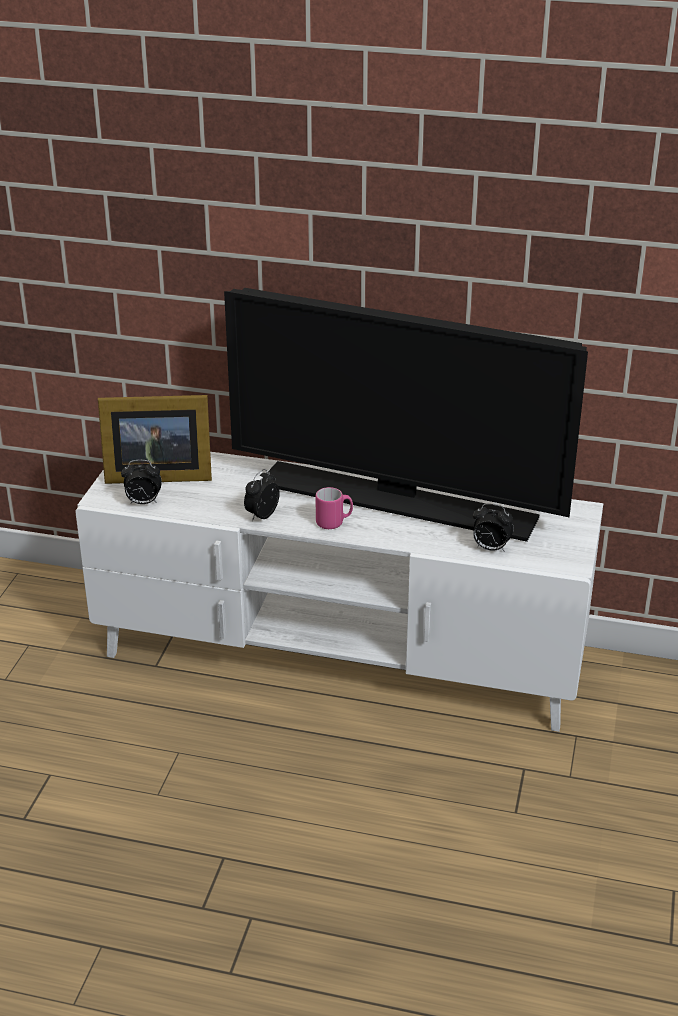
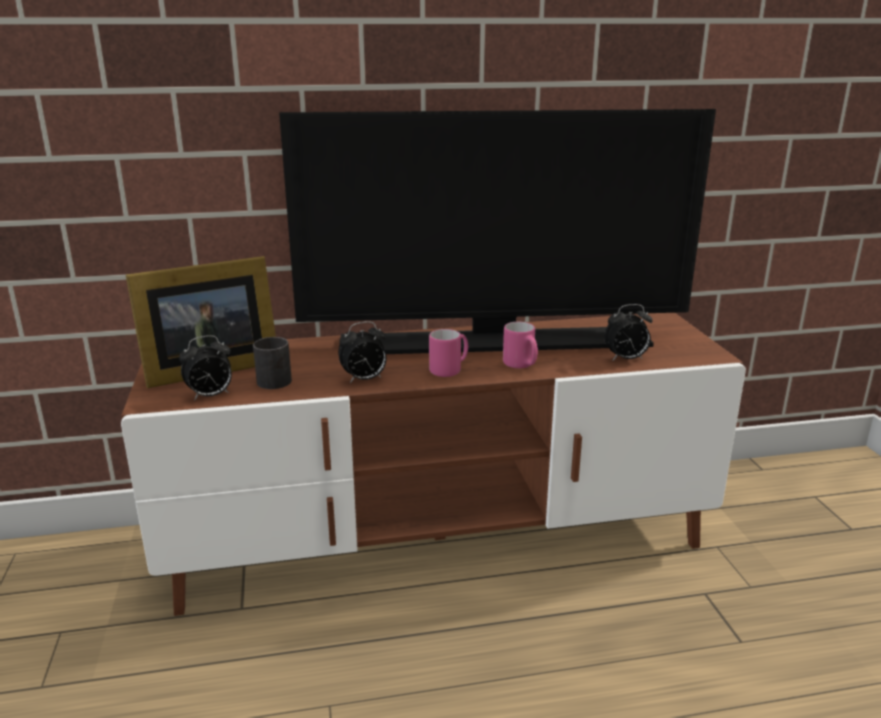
camera: 25 degrees left, 10 degrees down
white tv stand [76,452,603,732] -> brown tv stand [121,313,746,616]
alarm clock [244,469,280,521] -> alarm clock turned 120 degrees counterclockwise [339,321,386,383]
none -> black mug [253,337,292,389]
none -> pink mug [503,322,538,368]

